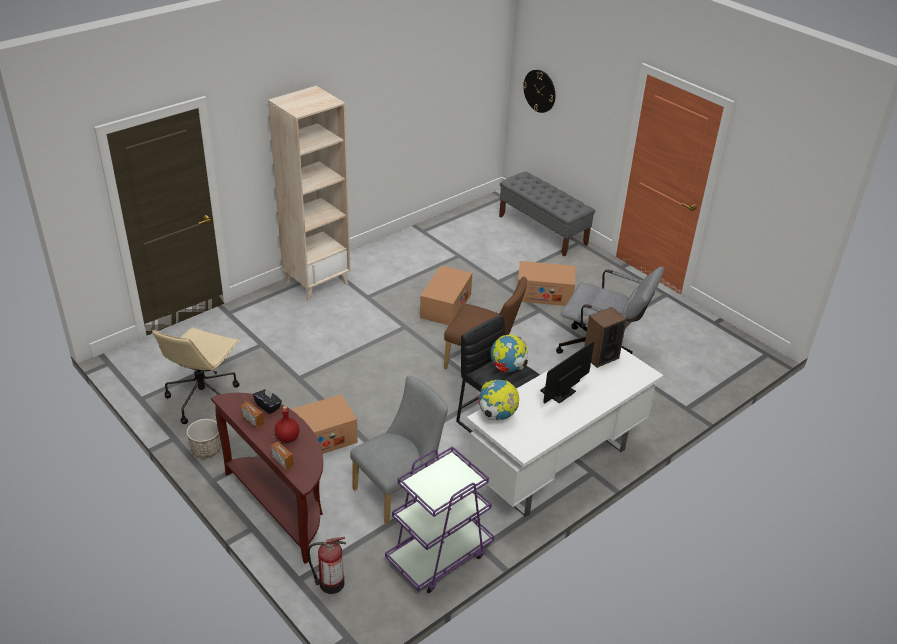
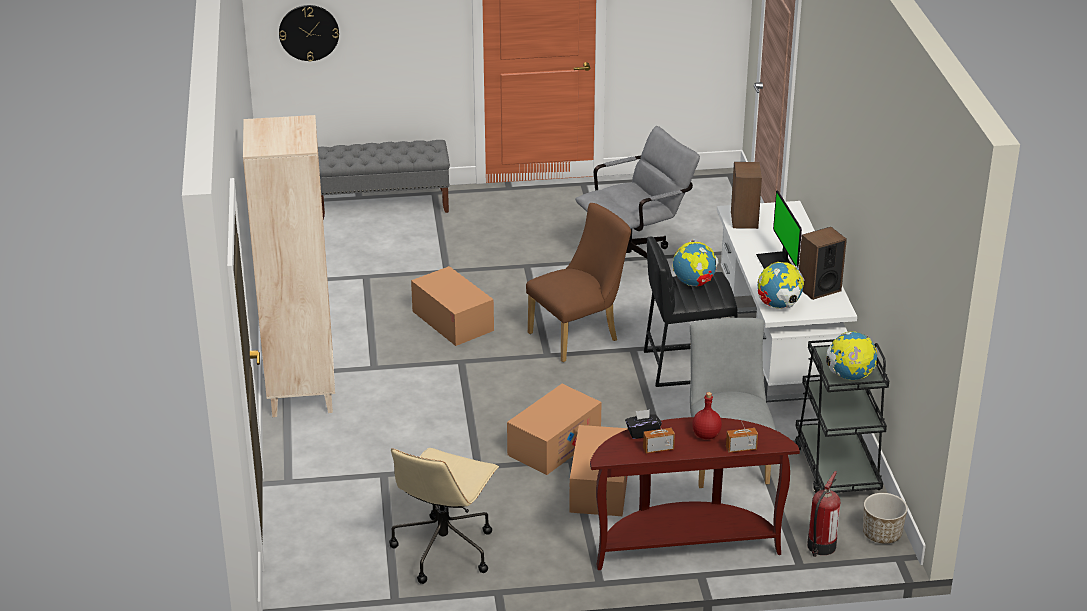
camera: 55 degrees left, 5 degrees down
beige office chair [152,328,240,424] -> beige office chair turned 60 degrees clockwise [389,448,499,584]
planter [187,419,221,458] -> planter moved to [863,493,908,544]
purple cart [385,446,494,593] -> black cart [795,339,889,493]
cardboard box [517,261,575,306] -> cardboard box moved to [507,384,602,475]
none -> speaker [799,227,847,300]
none -> globe [826,331,877,380]

